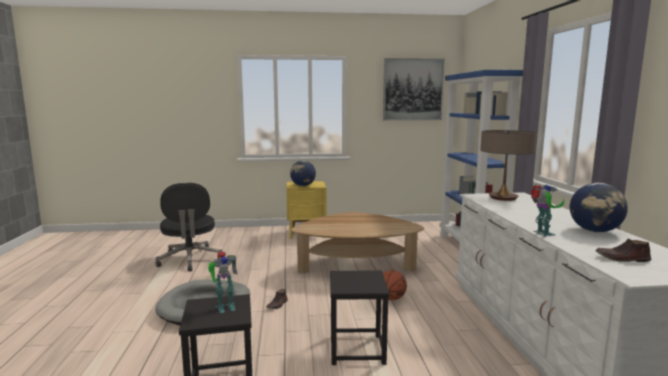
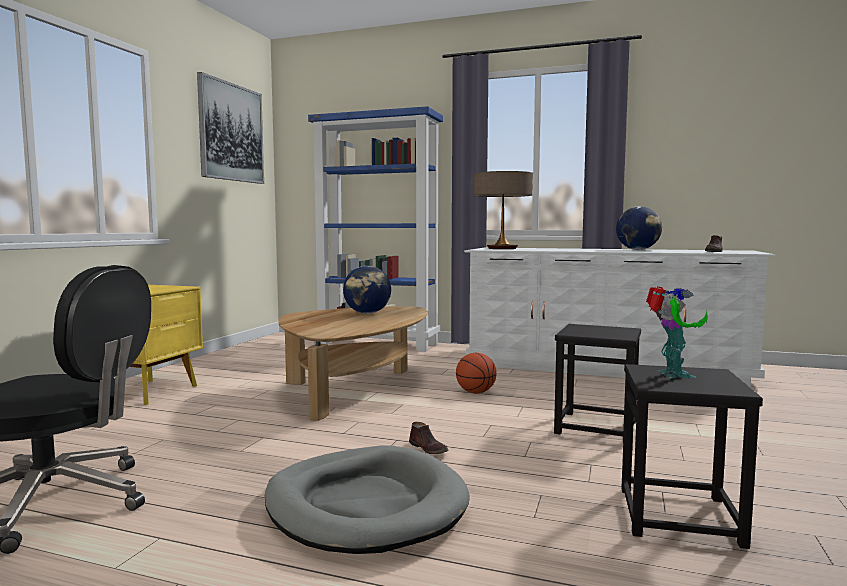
camera: 65 degrees left, 5 degrees down
globe [290,161,316,186] -> globe moved to [343,266,391,314]
toy robot [531,185,564,237] -> none

